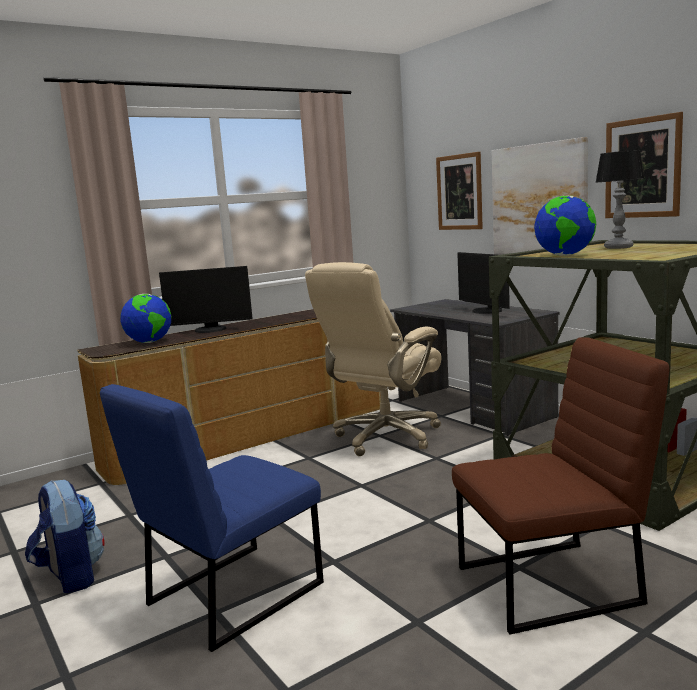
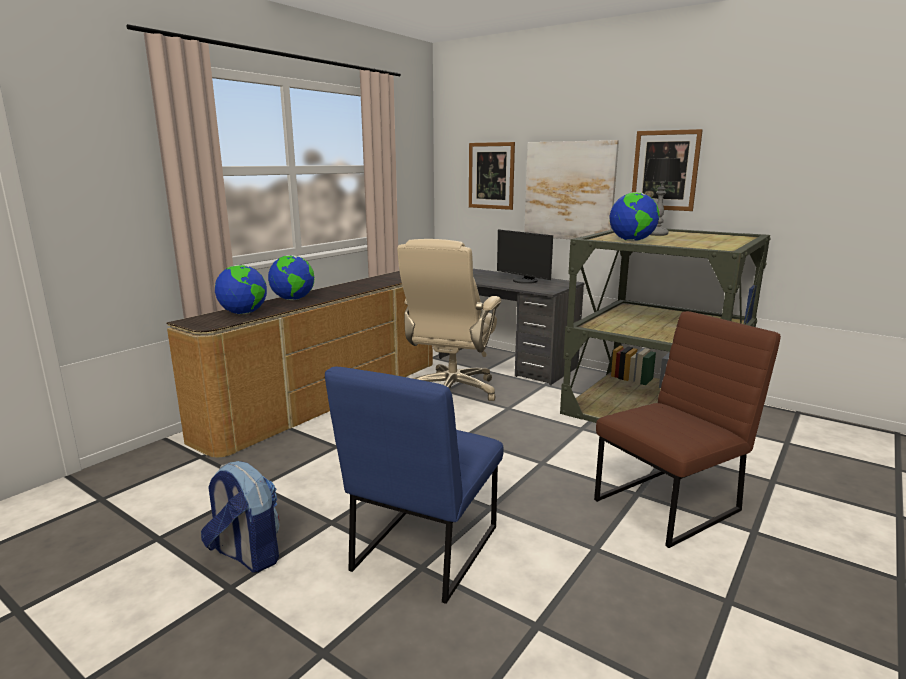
camera: 20 degrees left, 5 degrees up
monitor [159,266,253,333] -> globe [268,255,314,300]

